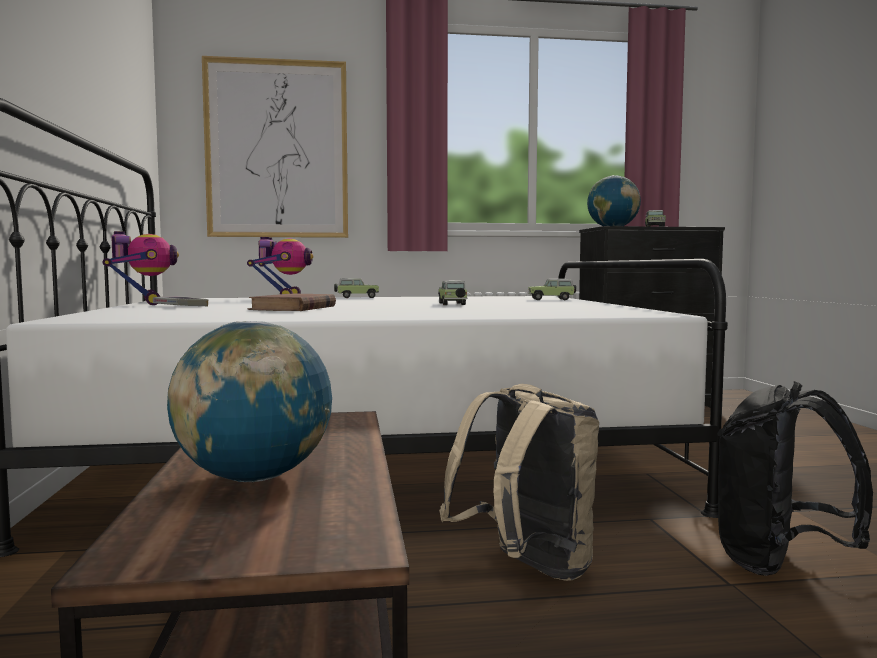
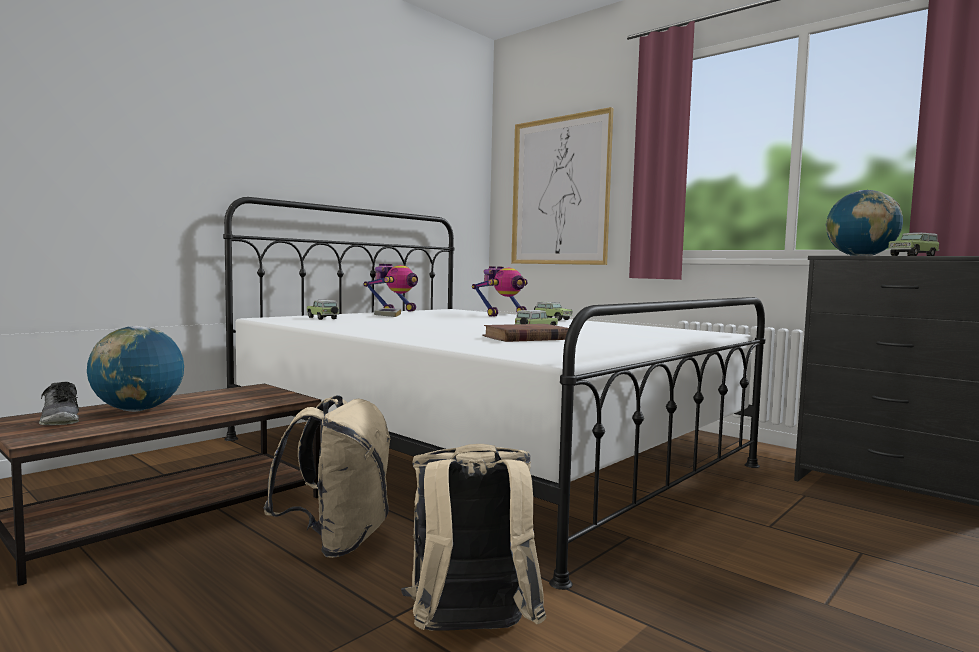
camera: 50 degrees right, 0 degrees up
brown book [247,294,336,311] -> brown book moved to [482,324,569,342]
toy car [528,279,576,300] -> toy car moved to [307,300,340,320]
black backpack [718,381,873,576] -> beige backpack [401,444,547,631]
none -> shoe [39,382,79,425]

